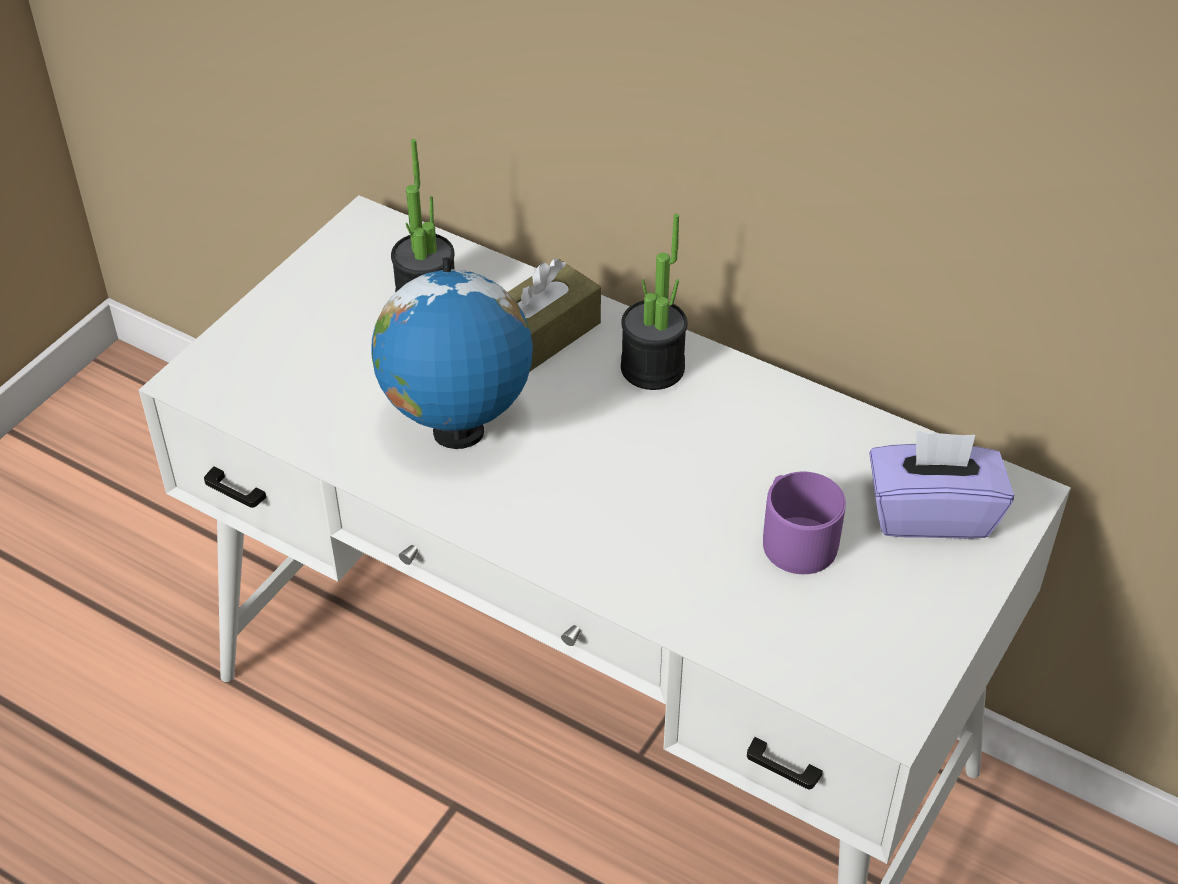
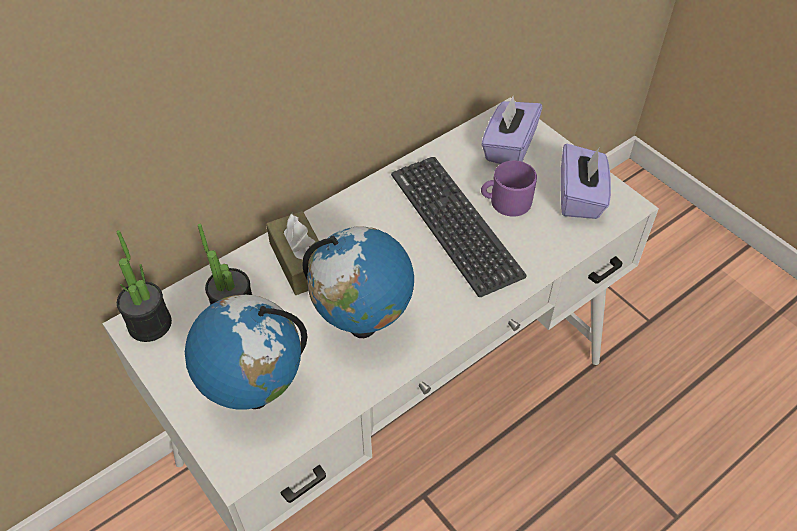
camera: 70 degrees left, 5 degrees up
potted plant [621,214,687,390] -> potted plant moved to [116,230,172,342]
none -> globe [185,295,307,410]
none -> keyboard [391,157,526,297]
none -> purple tissue box [561,143,611,219]

